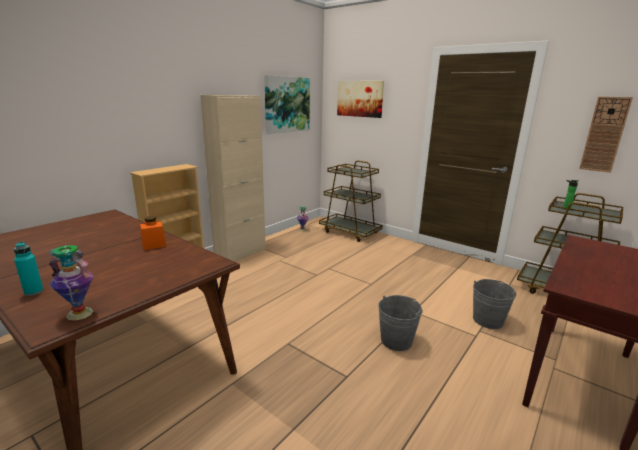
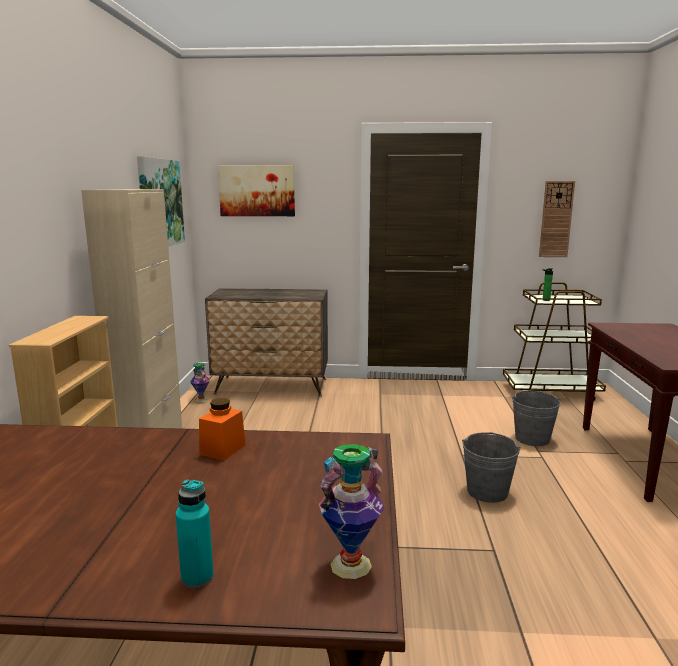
camera: 35 degrees left, 5 degrees down
brown cart [319,161,383,242] -> dresser [205,288,328,397]

